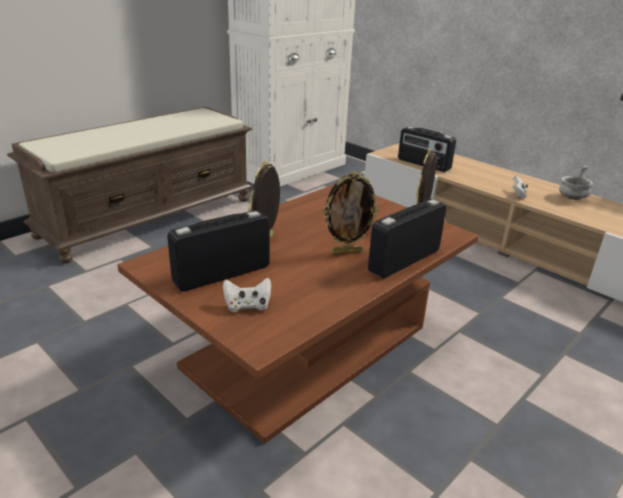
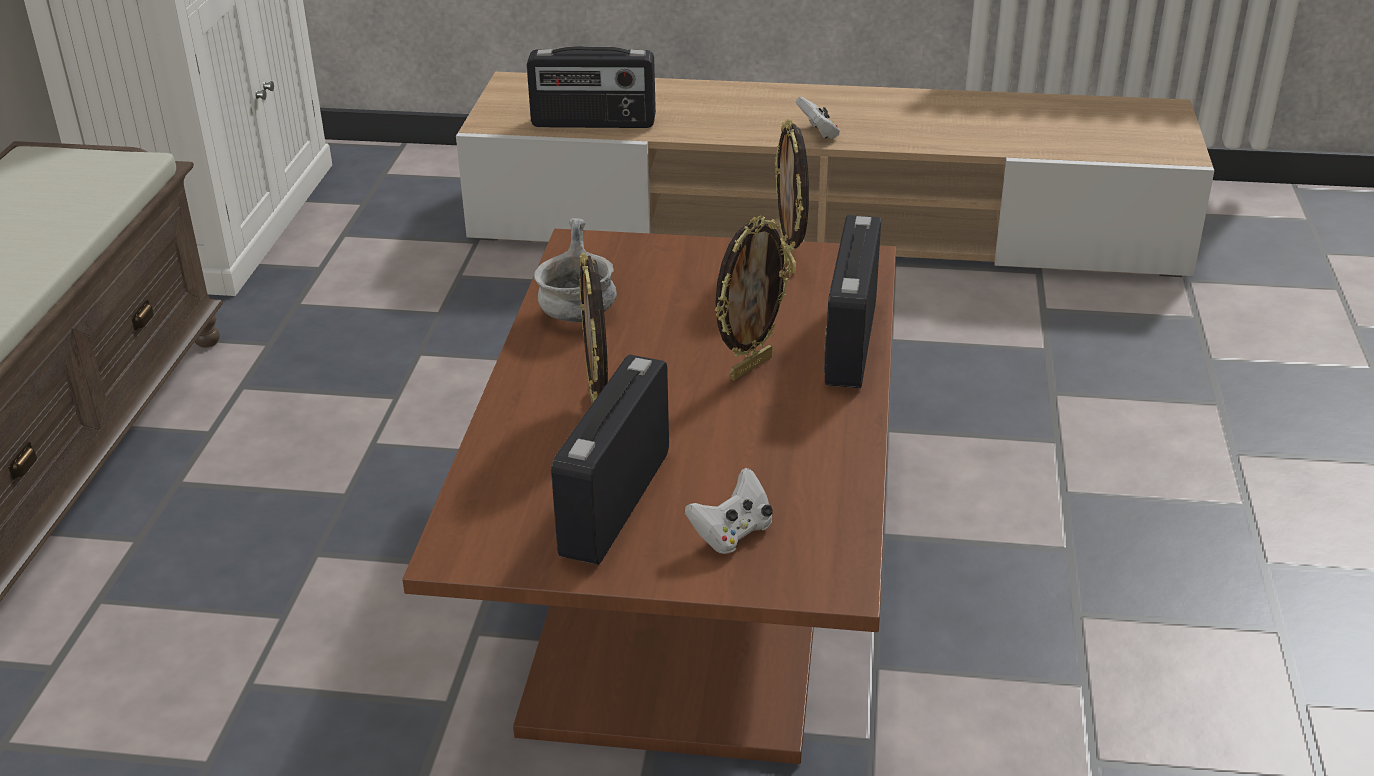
camera: 35 degrees left, 5 degrees up
grey bowl [559,165,593,200] -> grey bowl moved to [534,218,617,323]

